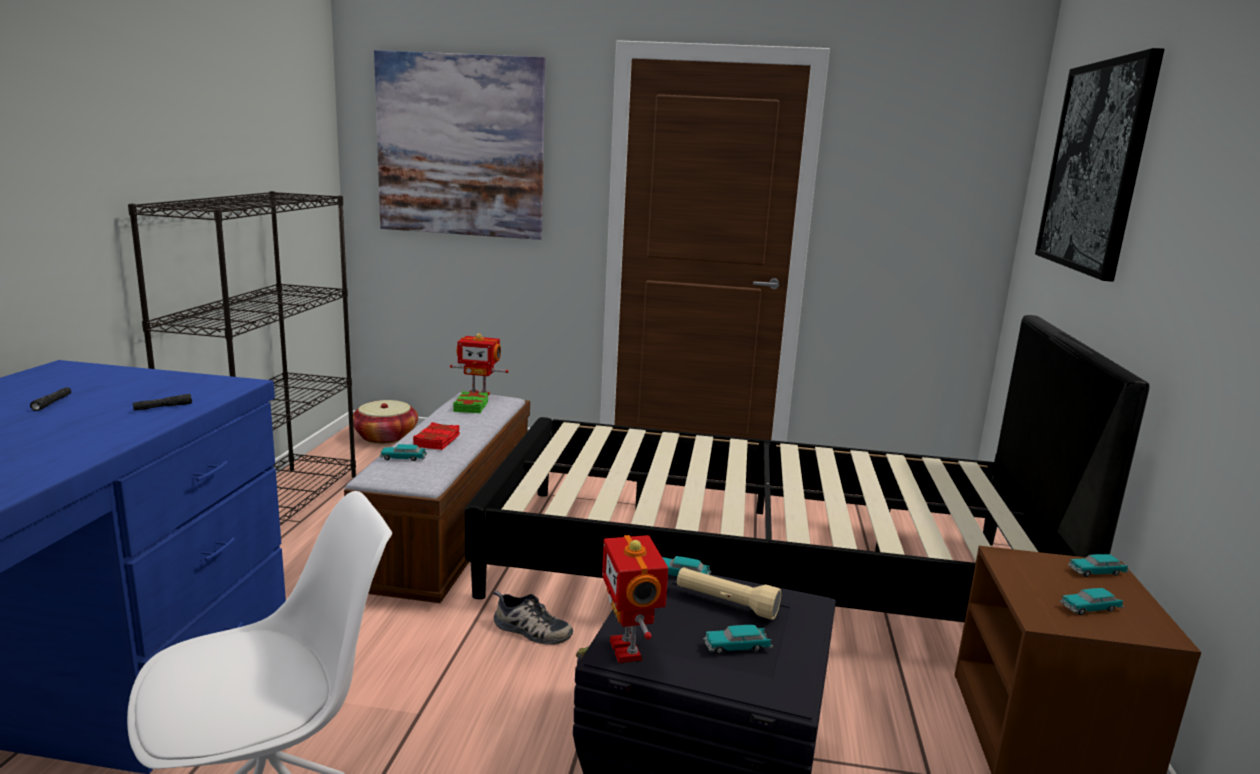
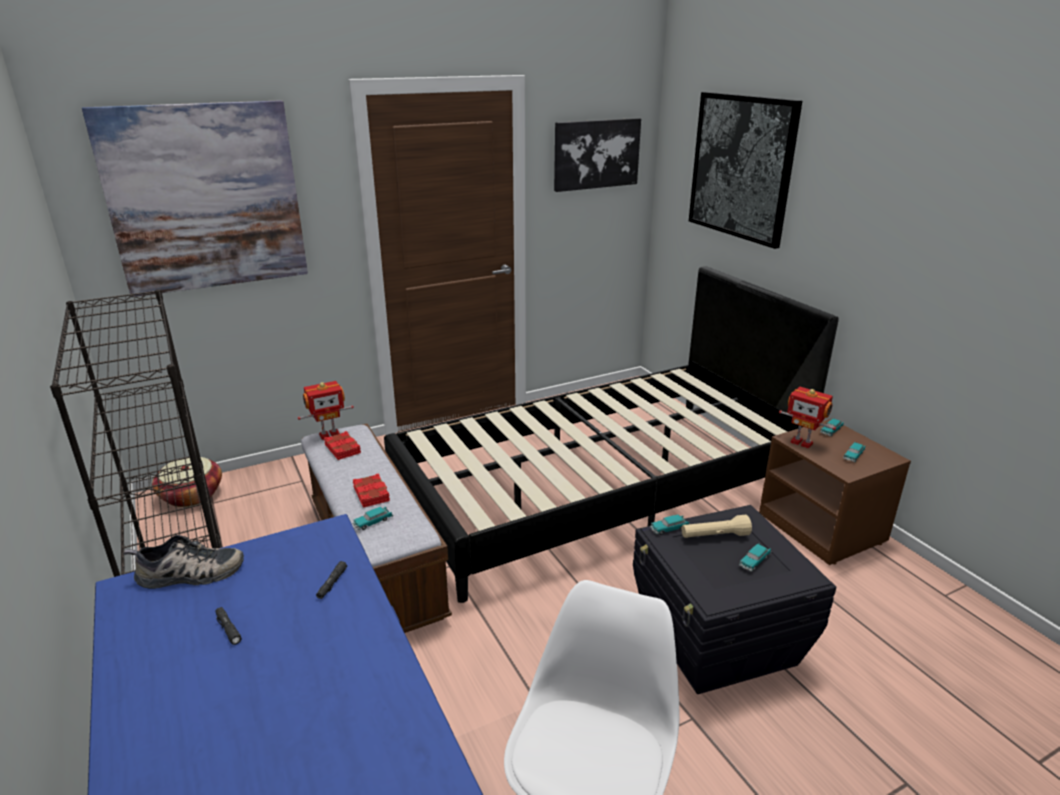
camera: 35 degrees left, 10 degrees up
green book [453,391,489,413] -> red book [324,431,361,460]
shoe [493,591,573,645] -> shoe moved to [123,535,244,589]
toy robot [602,535,668,663] -> toy robot moved to [779,387,836,449]
none -> picture [554,118,641,192]

